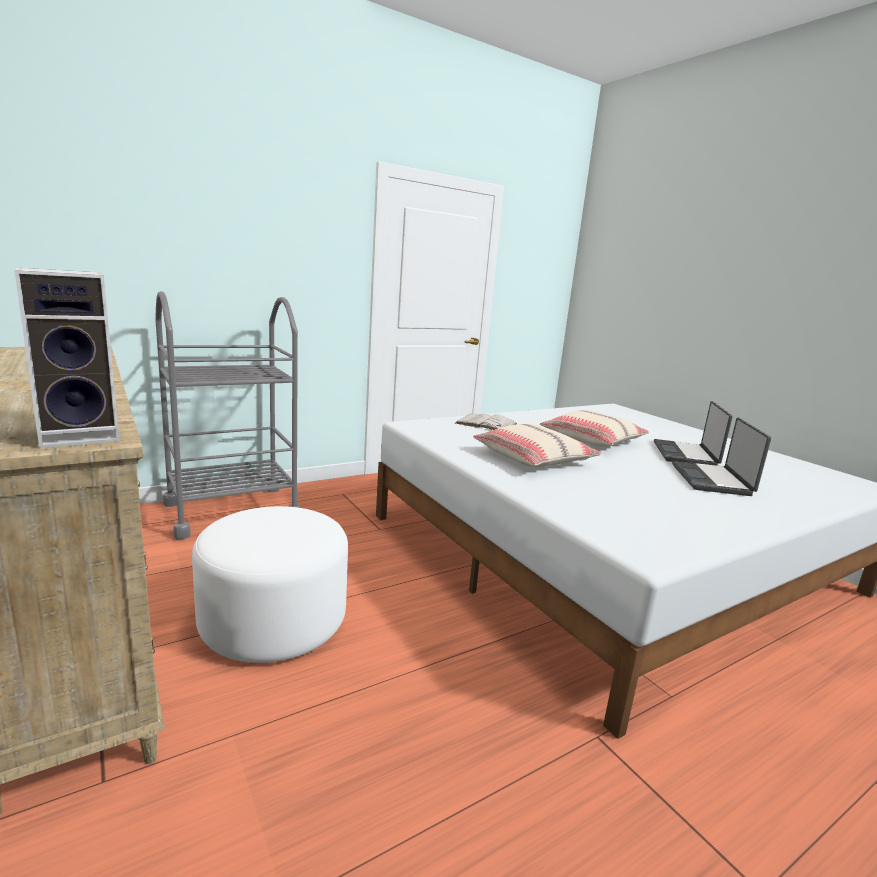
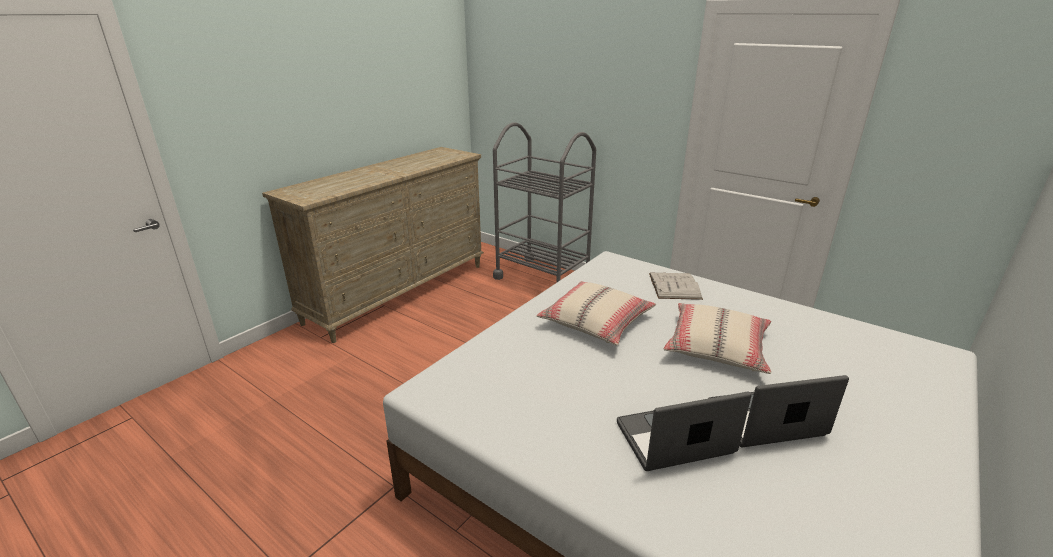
camera: 70 degrees right, 10 degrees up
speaker [14,267,119,448] -> none
white ottoman [192,506,348,663] -> none

